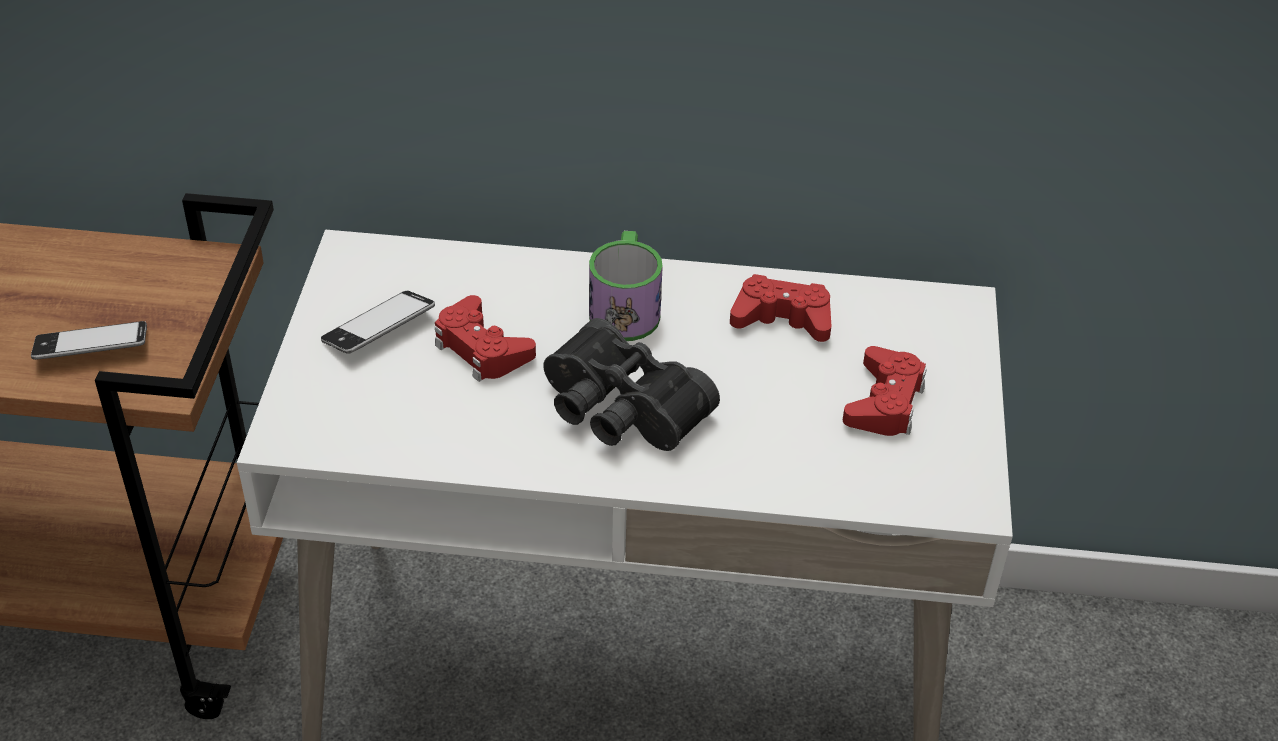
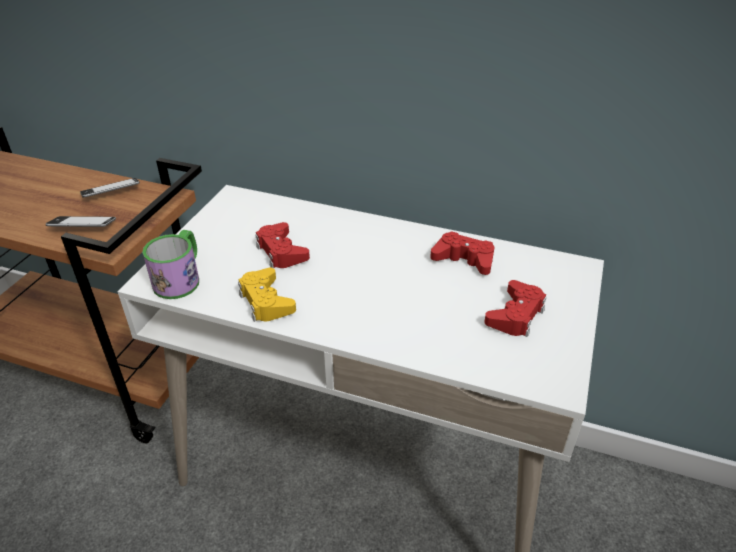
camera: 15 degrees right, 5 degrees down
phone [321,291,435,354] -> phone moved to [80,178,140,198]
black binoculars [543,318,720,451] -> none
mug [589,231,663,341] -> mug moved to [142,230,199,299]
none -> yellow game controller [238,268,296,322]

